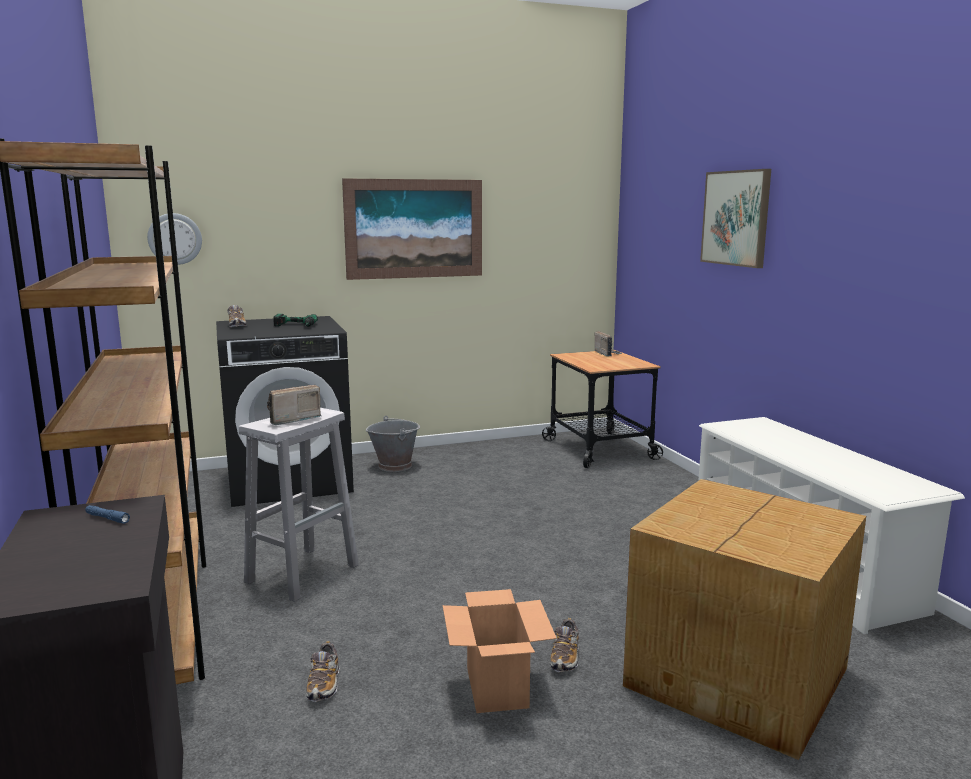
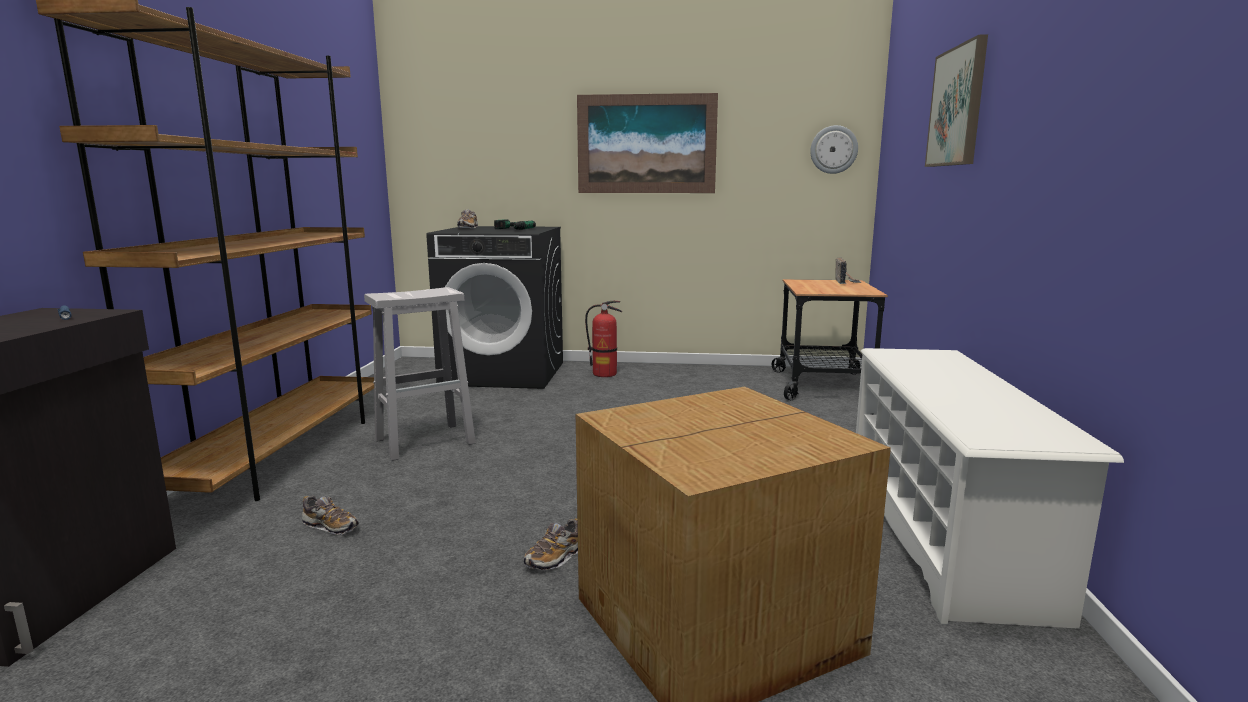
camera: 25 degrees right, 0 degrees up
wall clock [147,213,202,265] -> wall clock moved to [810,125,858,174]
radio [267,385,321,425] -> none
shoe [306,641,339,702] -> shoe turned 90 degrees counterclockwise [302,495,359,535]
grey bucket [366,416,420,472] -> fire extinguisher [585,301,622,377]
cardboard box [443,589,557,713] -> none

